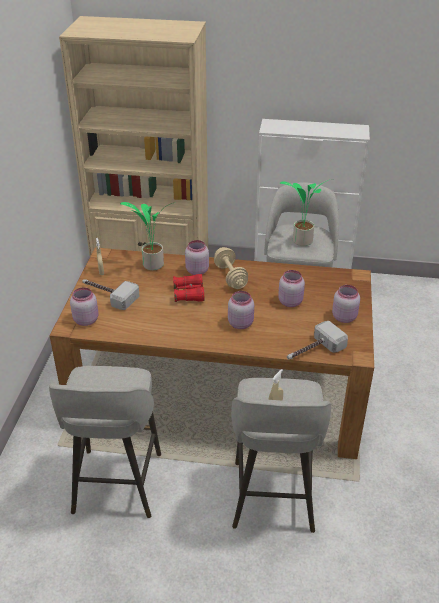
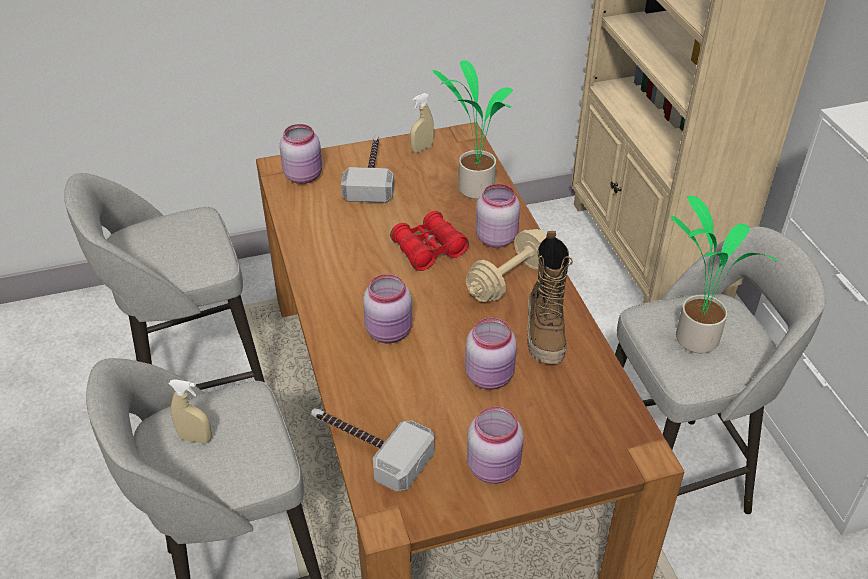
camera: 65 degrees right, 5 degrees up
none -> boot [527,231,573,364]

